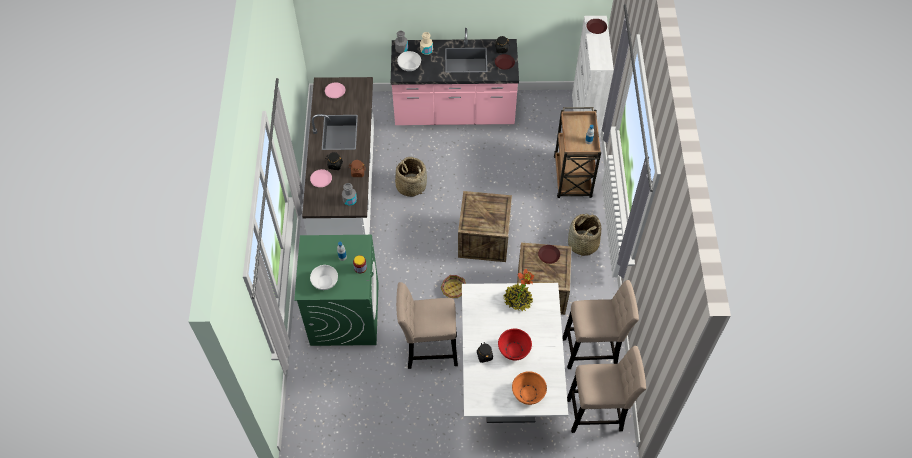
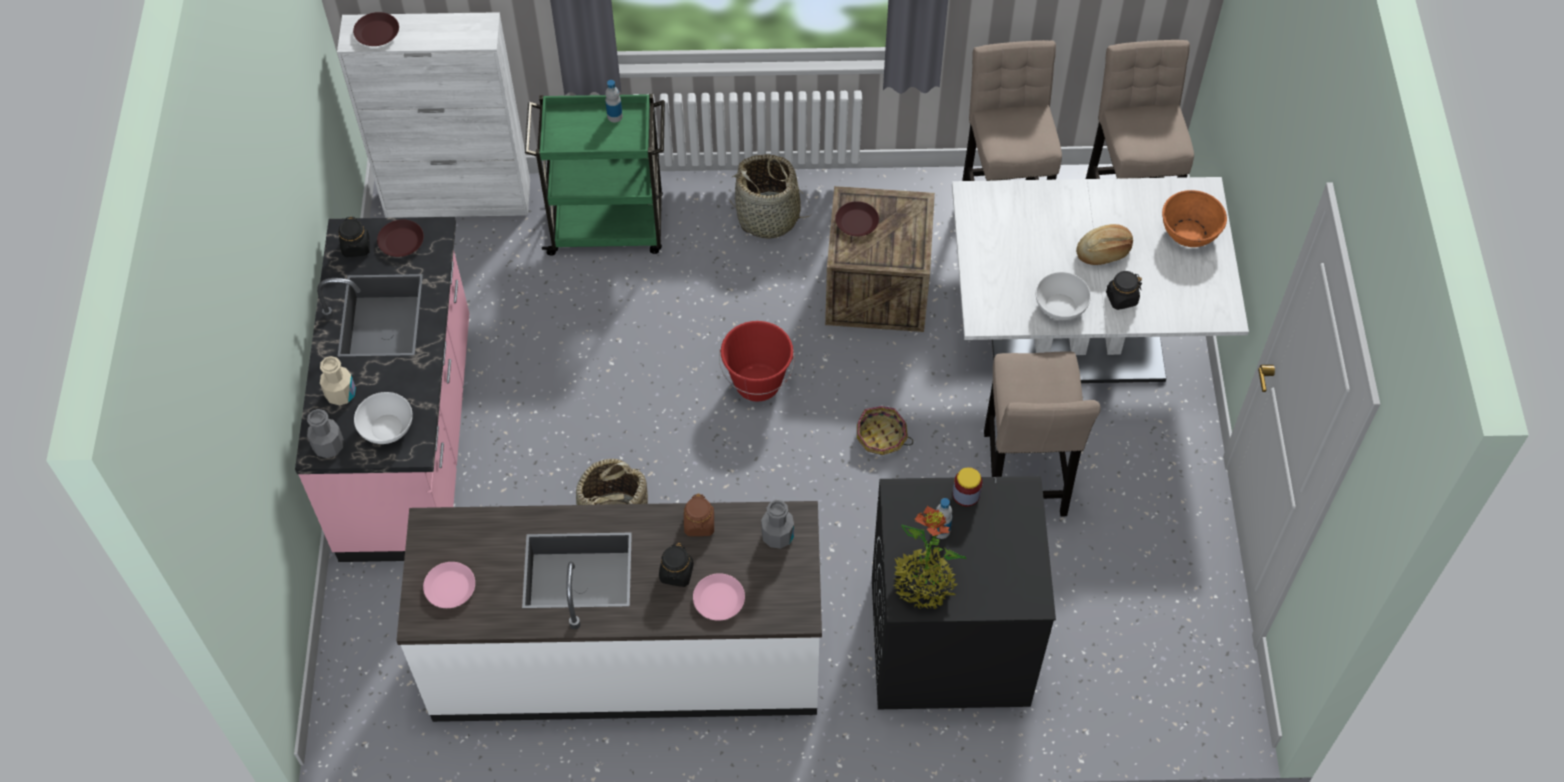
camera: 90 degrees left, 0 degrees up
green washing machine [294,235,379,346] -> black washing machine [872,476,1056,709]
white bowl [310,265,338,290] -> white bowl moved to [1036,272,1091,320]
crate [458,191,512,262] -> red bucket [719,321,795,402]
red bowl [498,329,532,360] -> bread [1076,224,1133,265]
potted plant [503,269,534,312] -> potted plant moved to [893,506,967,609]
brown cart [554,107,601,198] -> green cart [525,94,665,256]

